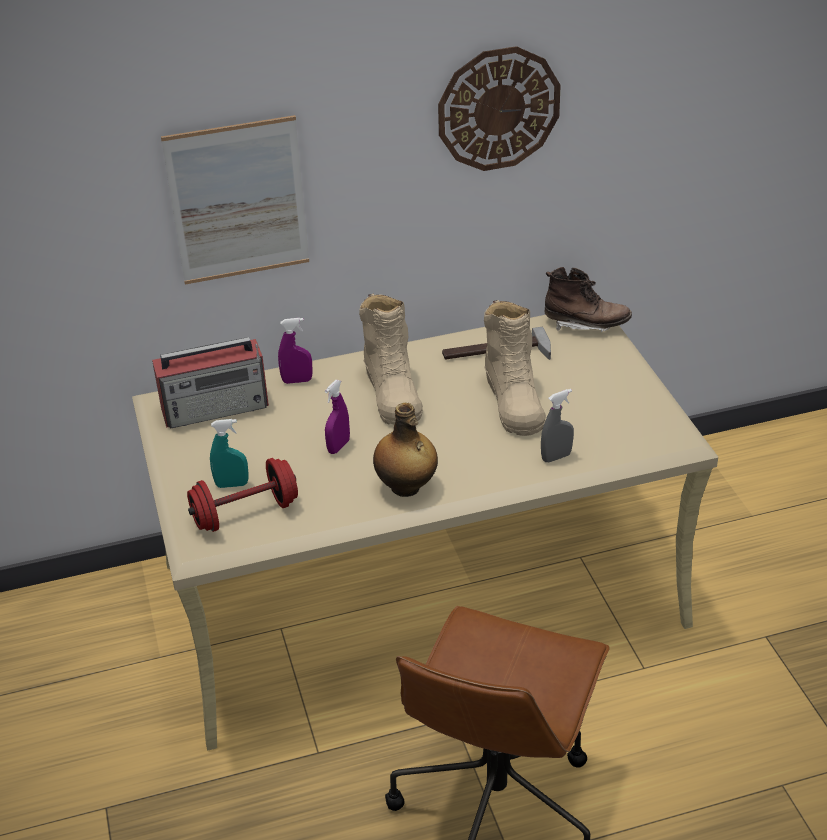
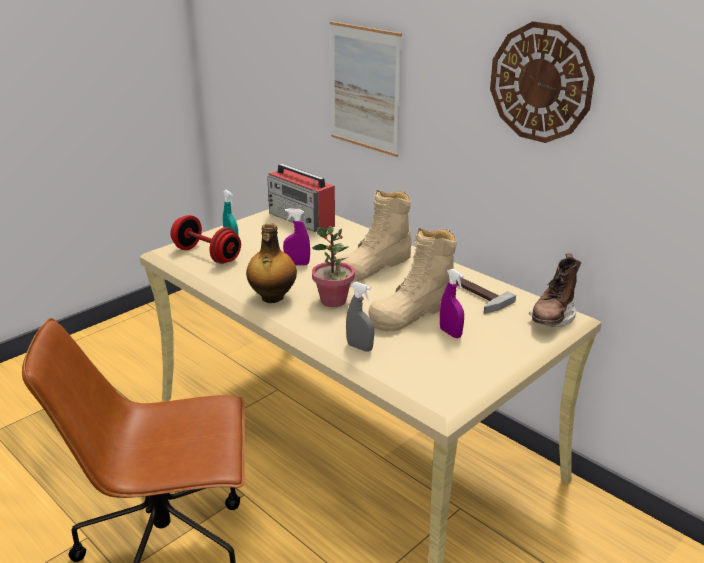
camera: 60 degrees right, 10 degrees down
purple spray bottle [278,318,313,384] -> purple spray bottle moved to [440,269,464,338]
brown boot [545,267,632,332] -> brown boot turned 45 degrees clockwise [529,253,581,327]
none -> potted plant [312,226,355,307]

